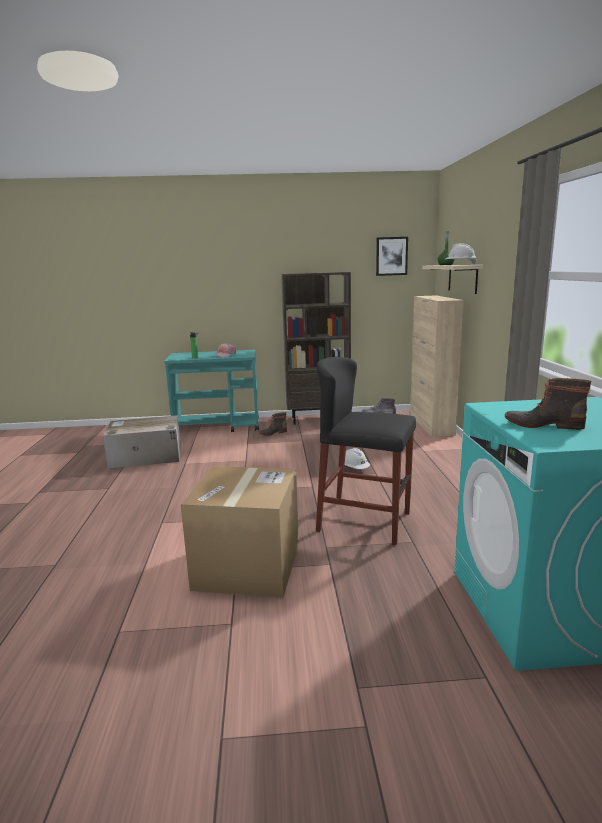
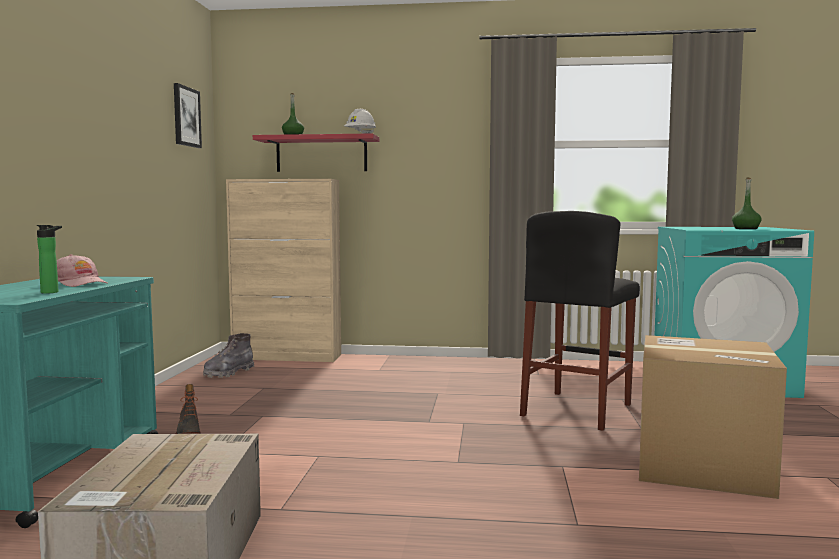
camera: 80 degrees left, 10 degrees down
brown bookcase [281,272,351,425] -> none
white hard hat [345,448,370,469] -> none
beige shelf [422,265,483,294] -> red shelf [253,133,379,172]
boot [505,378,591,430] -> green bottle [732,177,762,229]

